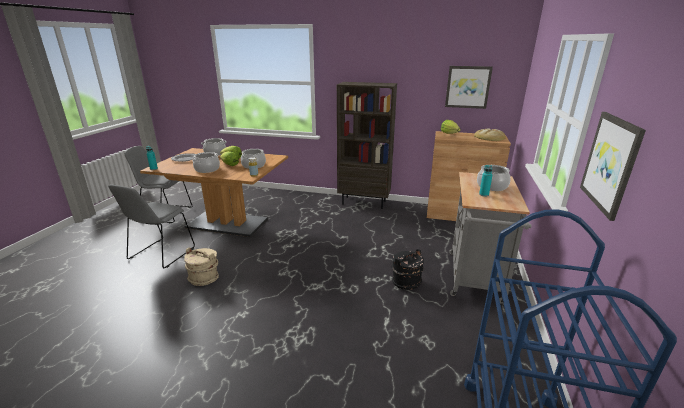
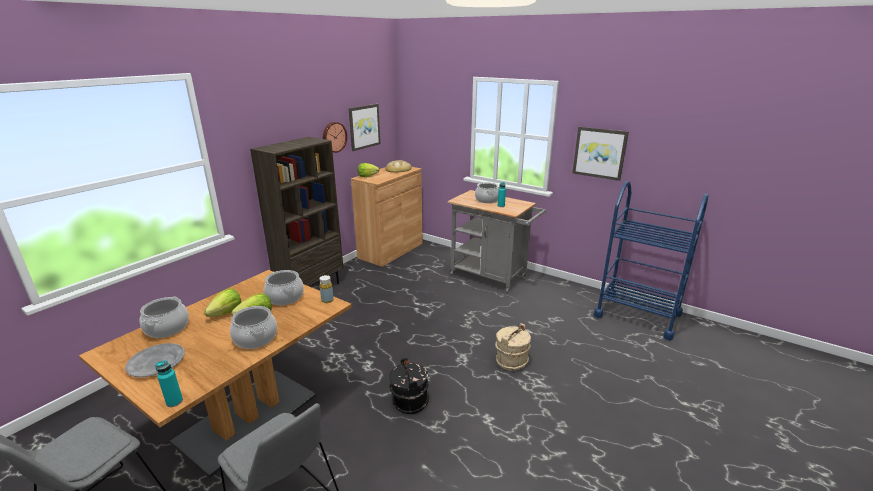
camera: 70 degrees left, 0 degrees up
beige bucket [184,247,219,286] -> beige bucket moved to [495,323,531,371]
black bucket [392,249,424,290] -> black bucket moved to [389,358,429,414]
none -> wall clock [323,122,347,153]

